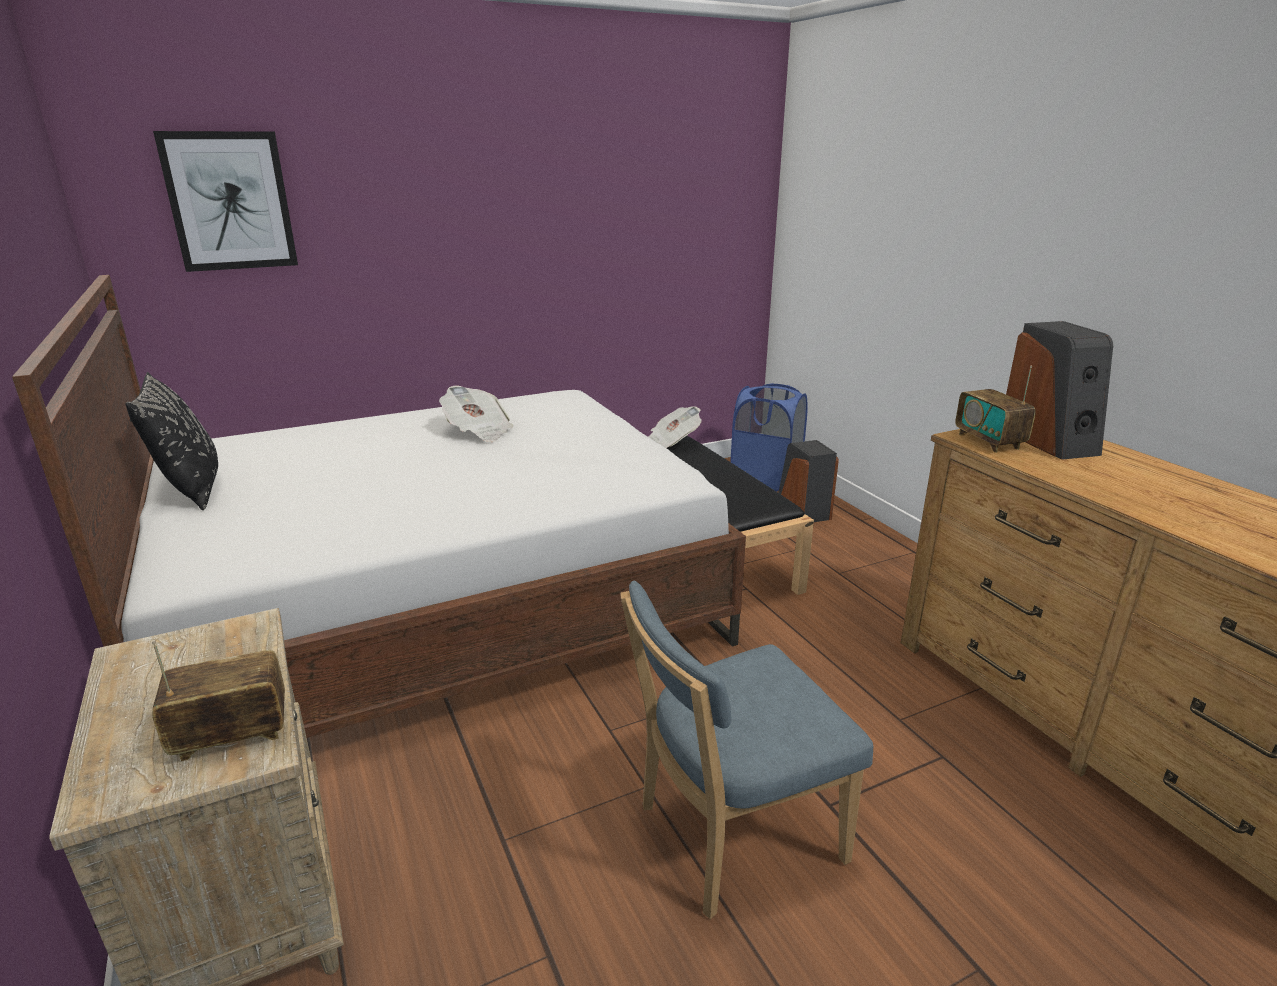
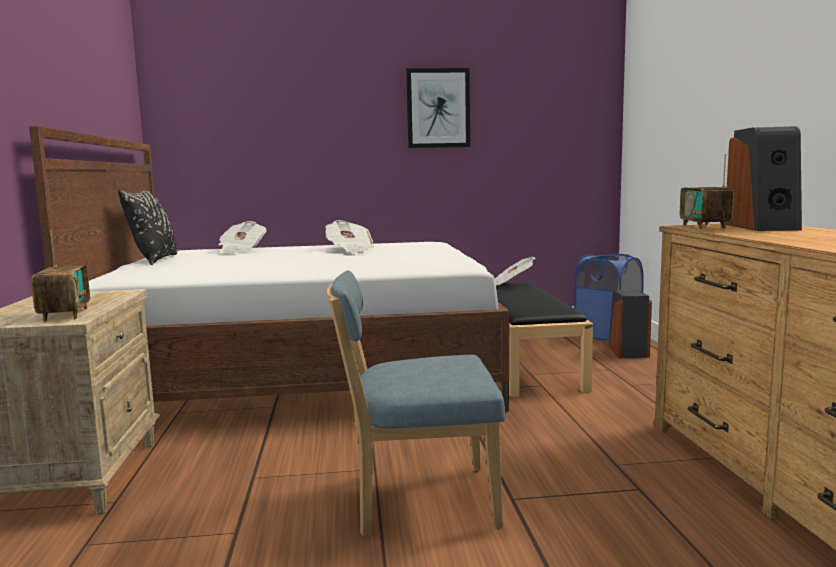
camera: 20 degrees right, 15 degrees down
radio [152,640,285,761] -> radio turned 75 degrees clockwise [31,230,90,322]
picture [153,131,298,272] -> picture moved to [406,68,470,148]
none -> newspaper [218,221,267,255]

